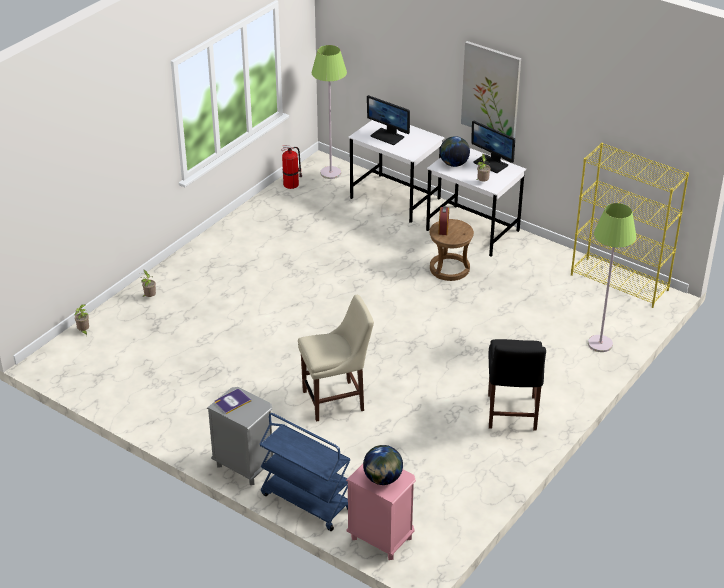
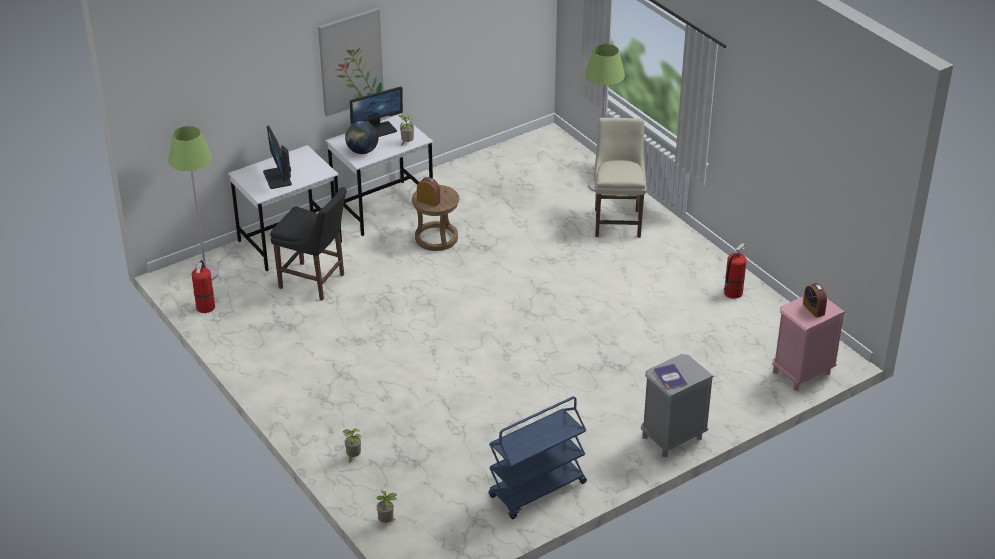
camera: 70 degrees left, 0 degrees up
blue cart [259,413,351,531] -> blue cart moved to [488,396,587,519]
beige chair [298,295,374,422] -> beige chair moved to [595,118,646,238]
globe [363,445,403,485] -> alarm clock [803,283,827,318]
monitor [367,95,410,145] -> monitor turned 105 degrees clockwise [263,126,292,189]
black chair [488,339,546,431] -> black chair moved to [270,187,346,300]
yellow bookcase [571,143,689,308] -> none
none -> fire extinguisher [724,243,747,299]

